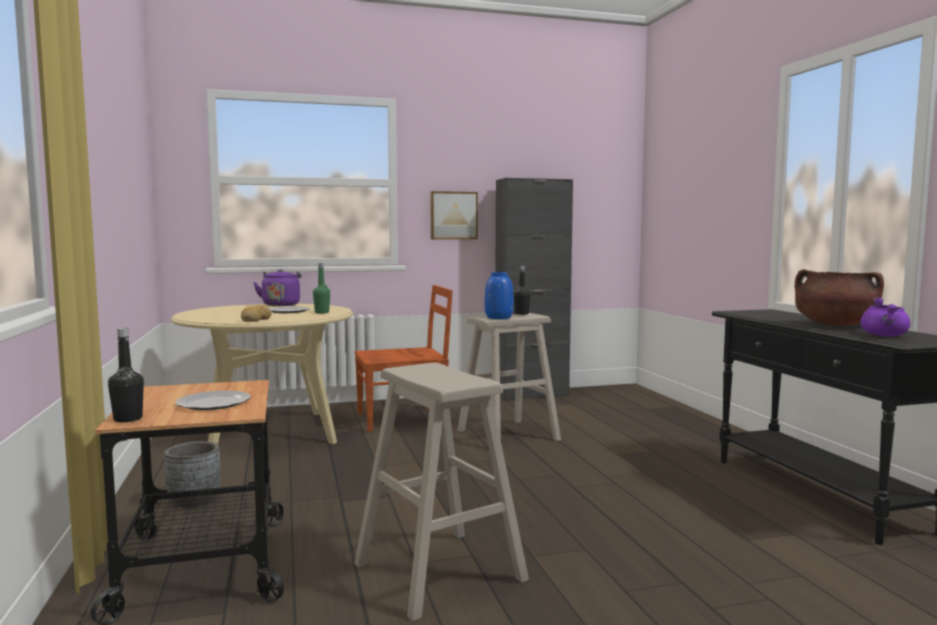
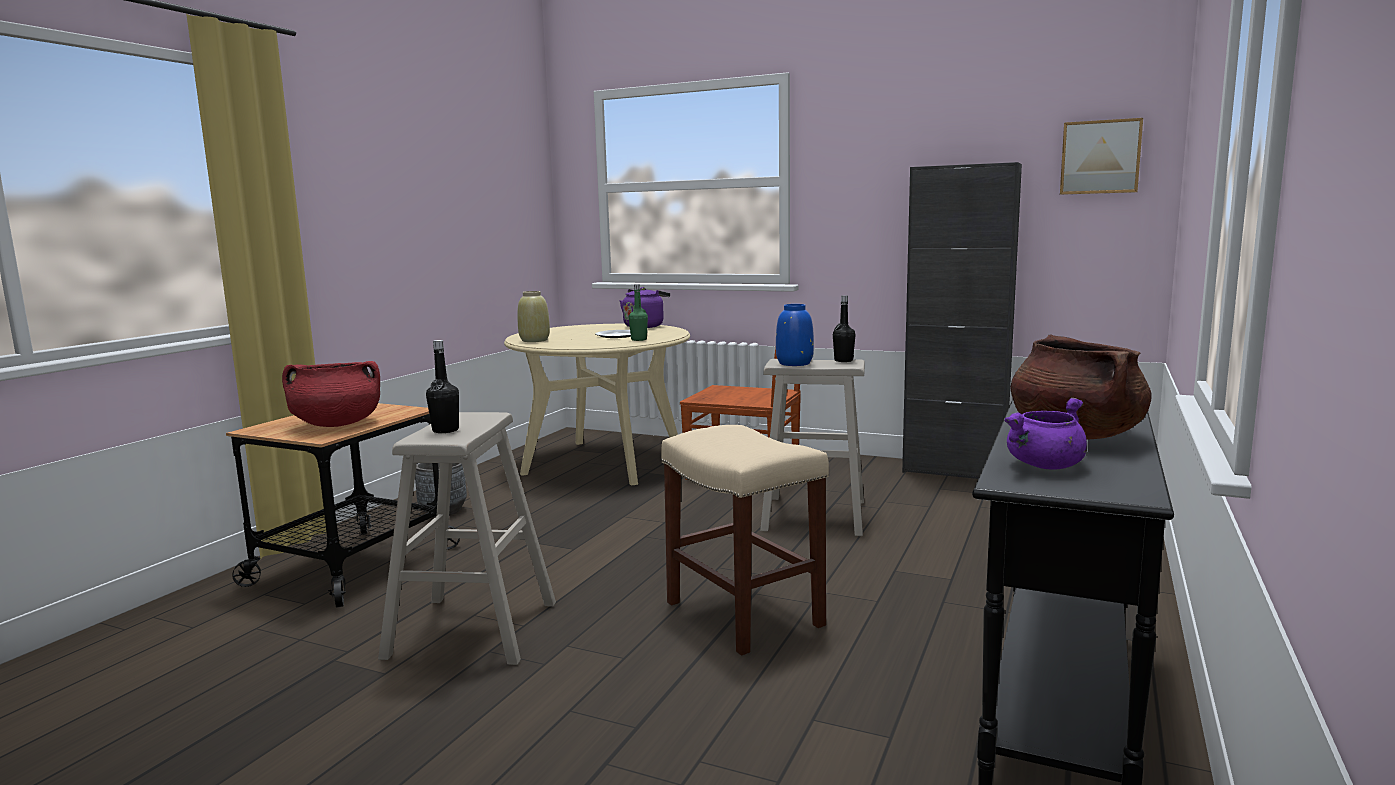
camera: 40 degrees right, 5 degrees up
black bottle [108,328,144,422] -> black bottle moved to [426,340,459,433]
plate [176,390,251,410] -> red cooking pot [282,361,380,427]
bread [241,305,271,322] -> none
picture [430,191,478,239] -> picture moved to [1060,118,1143,195]
none -> beige vase [517,291,550,342]
none -> beige stool [661,425,829,656]

